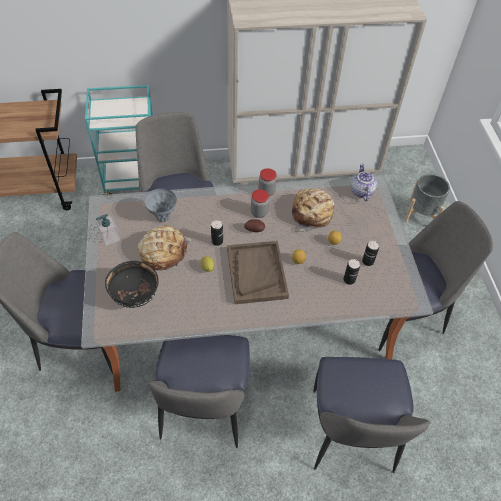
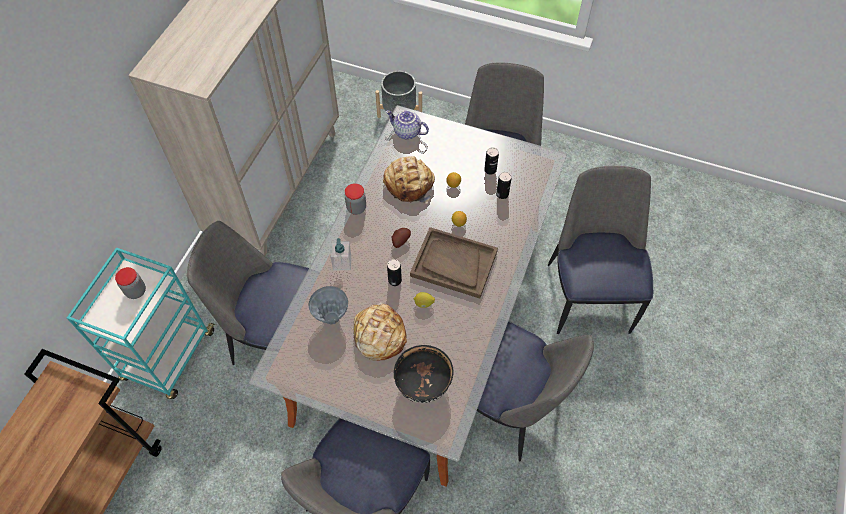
camera: 60 degrees left, 5 degrees up
soap dispenser [96,214,120,246] -> soap dispenser moved to [330,238,351,270]
jar [251,189,269,218] -> jar moved to [115,267,146,299]
chair [313,357,431,473] -> chair turned 120 degrees counterclockwise [548,166,653,334]

